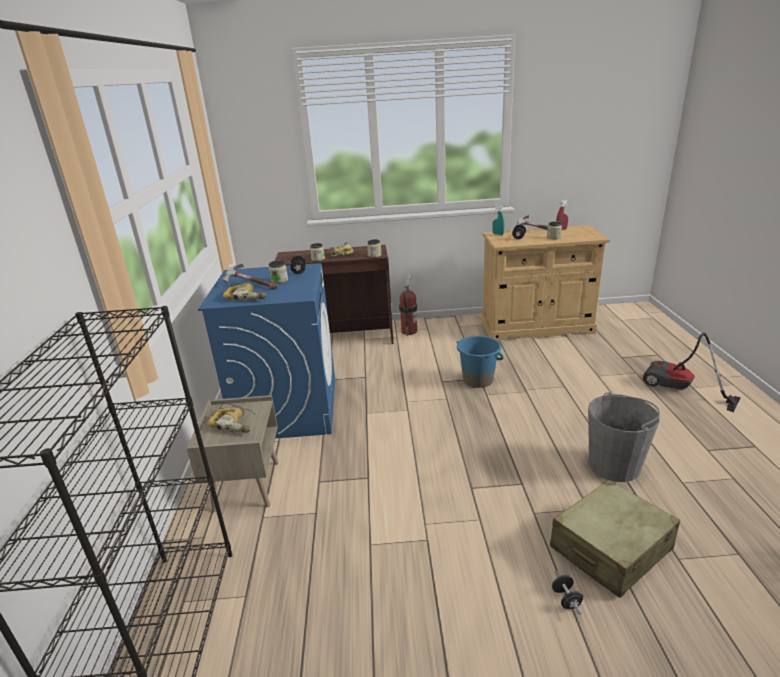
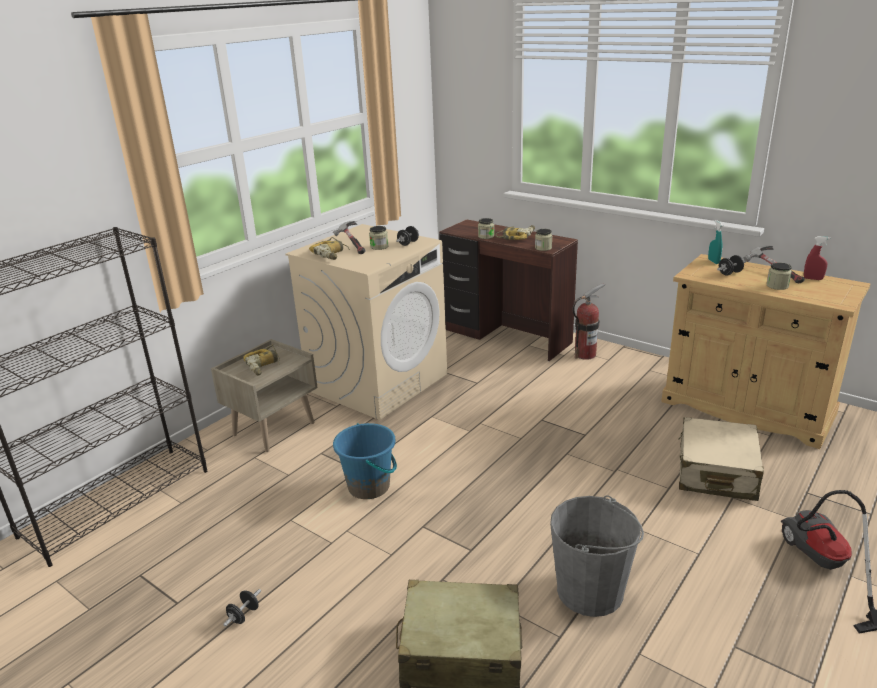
camera: 40 degrees right, 0 degrees up
blue washing machine [198,263,335,439] -> beige washing machine [286,224,447,420]
blue bucket [456,336,504,388] -> blue bucket moved to [333,423,397,499]
black dumbbell [552,571,583,615] -> black dumbbell moved to [223,589,261,627]
none -> beige suitcase [678,417,764,501]

